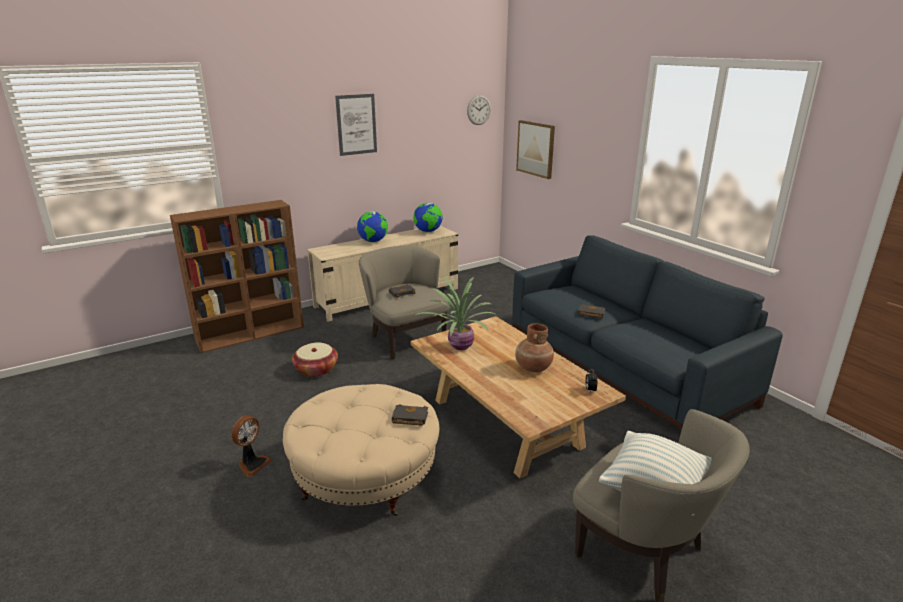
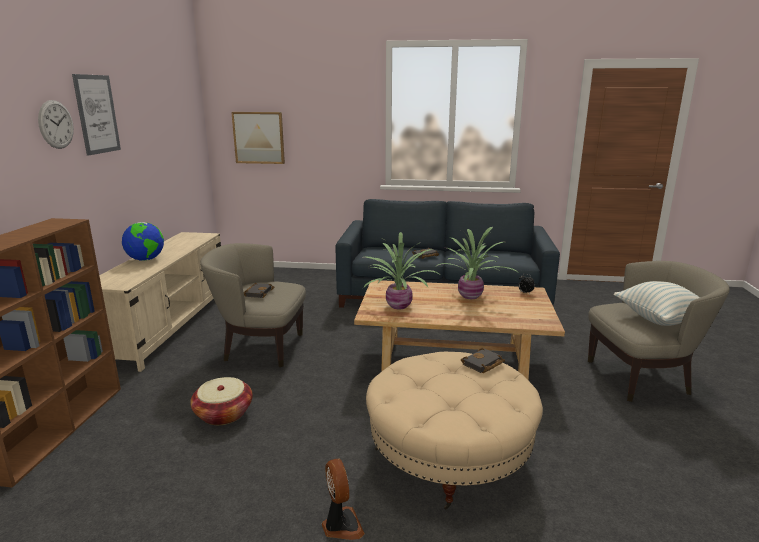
camera: 50 degrees left, 5 degrees down
globe [413,203,443,232] -> none
wall clock [467,95,491,125] -> wall clock moved to [38,100,74,149]
brown vase [515,323,554,372] -> potted plant [435,227,520,299]

